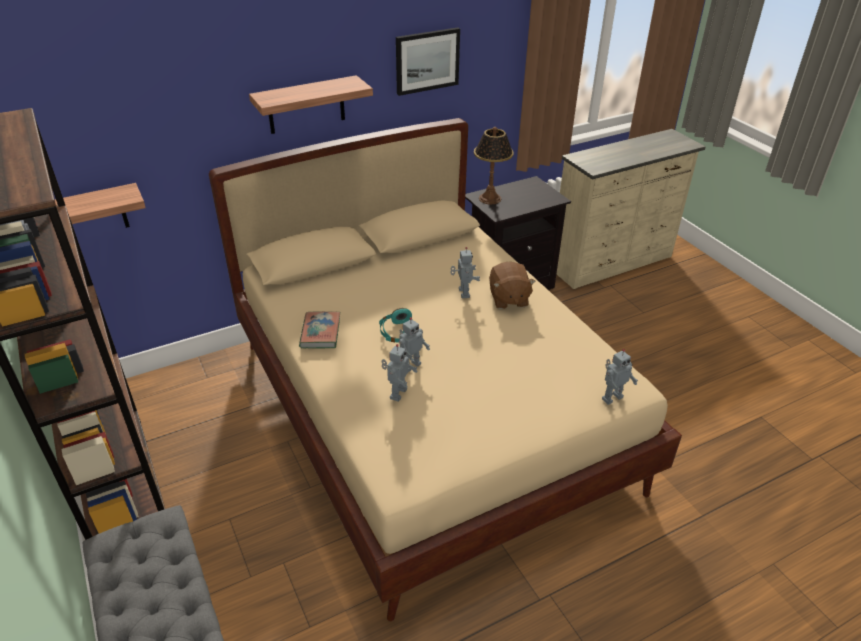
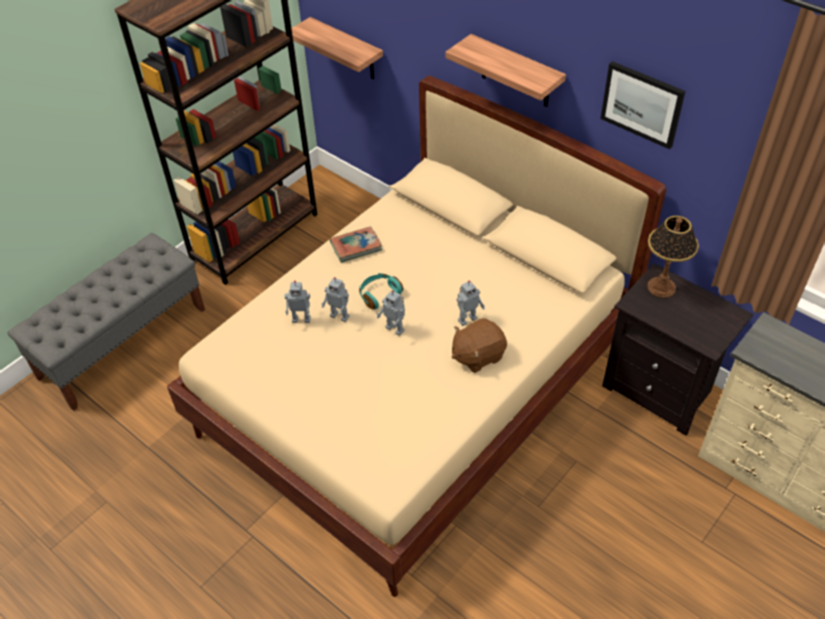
camera: 70 degrees right, 10 degrees up
toy robot [602,349,638,405] -> toy robot moved to [377,290,405,336]

